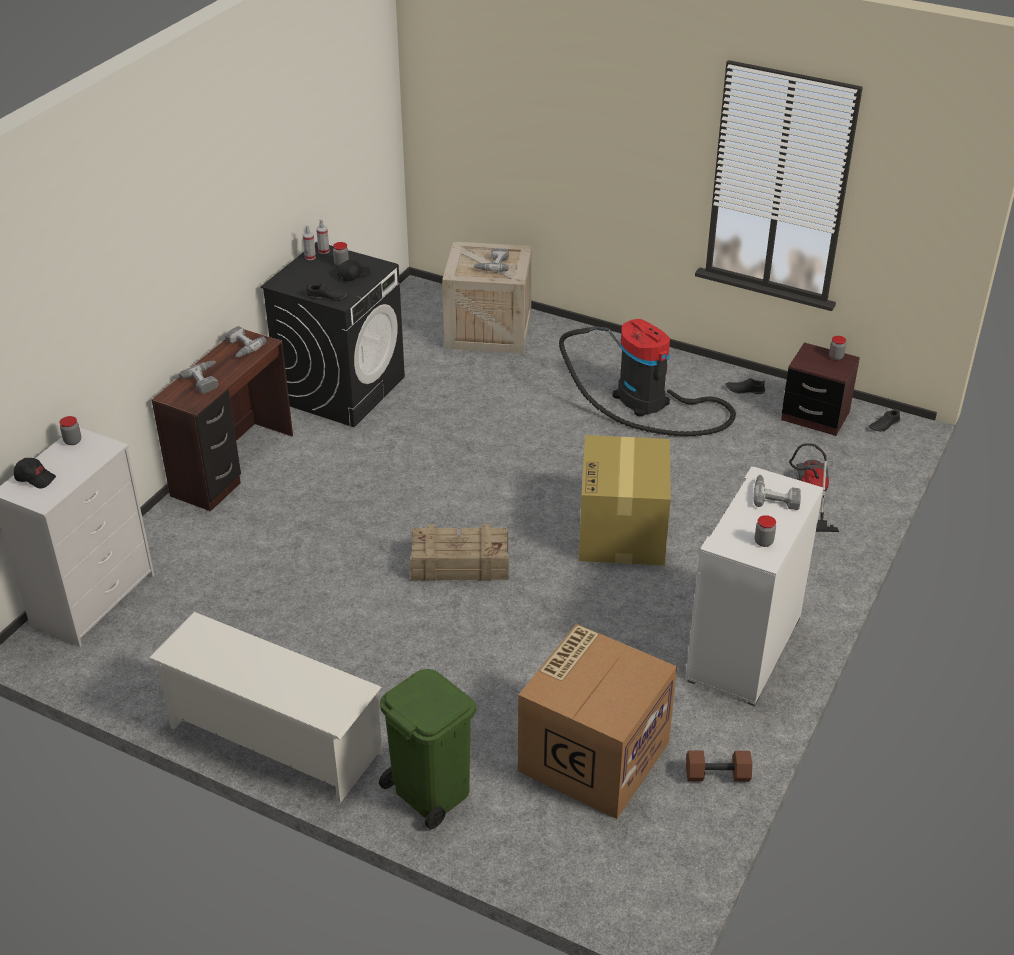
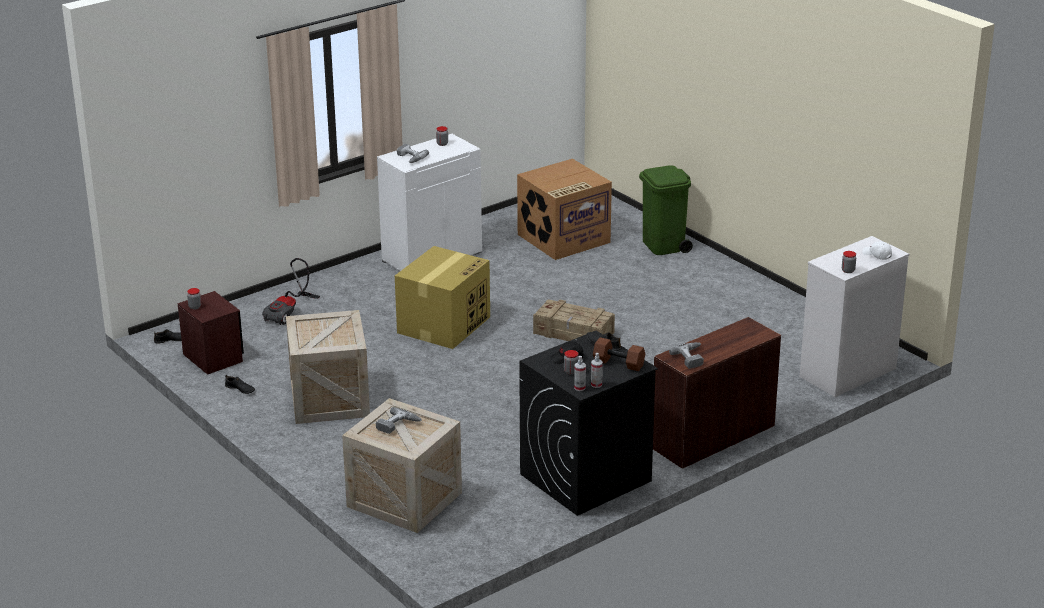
camera: 155 degrees left, 10 degrees down
black cap [14,458,56,489] -> white cap [862,241,892,260]
white shoe rack [148,612,382,803] -> none
power drill [179,361,218,394] -> none
vacuum cleaner [559,319,736,437] -> crate [286,310,370,424]
brown dumbbell [686,750,752,782] -> brown dumbbell moved to [593,337,645,371]

